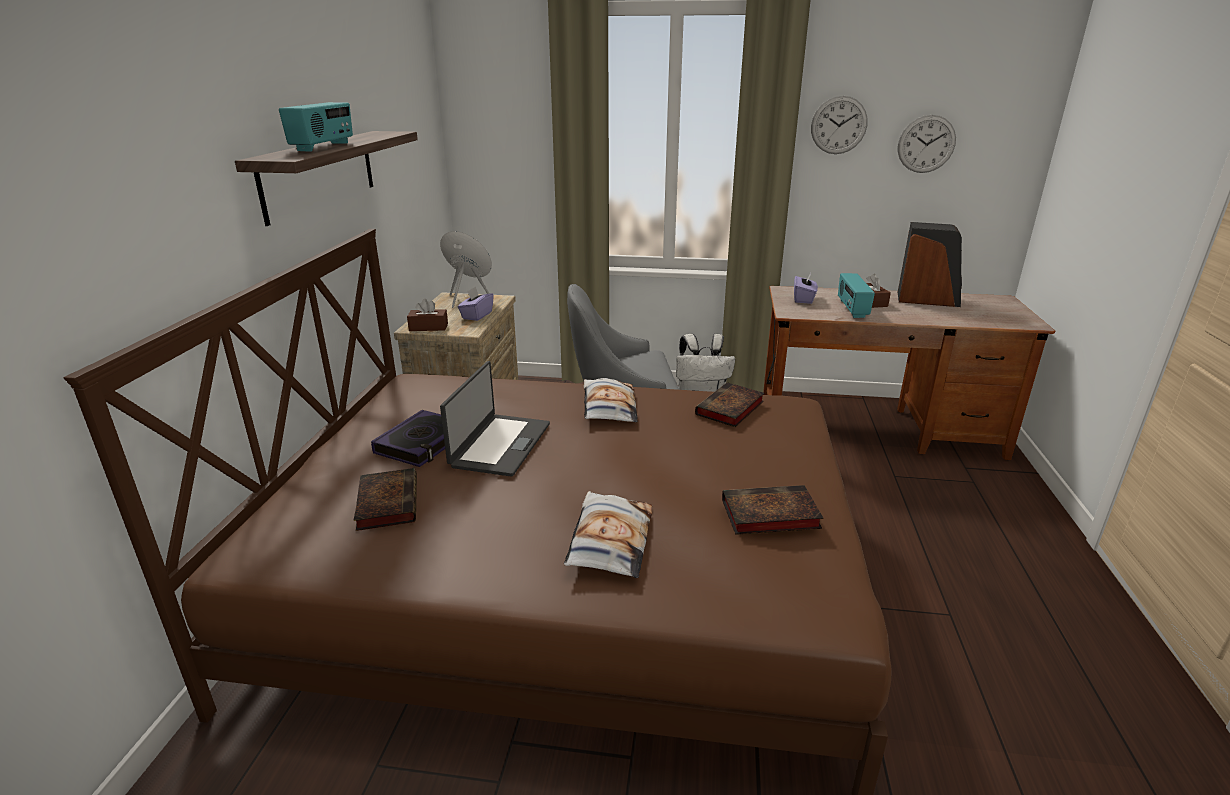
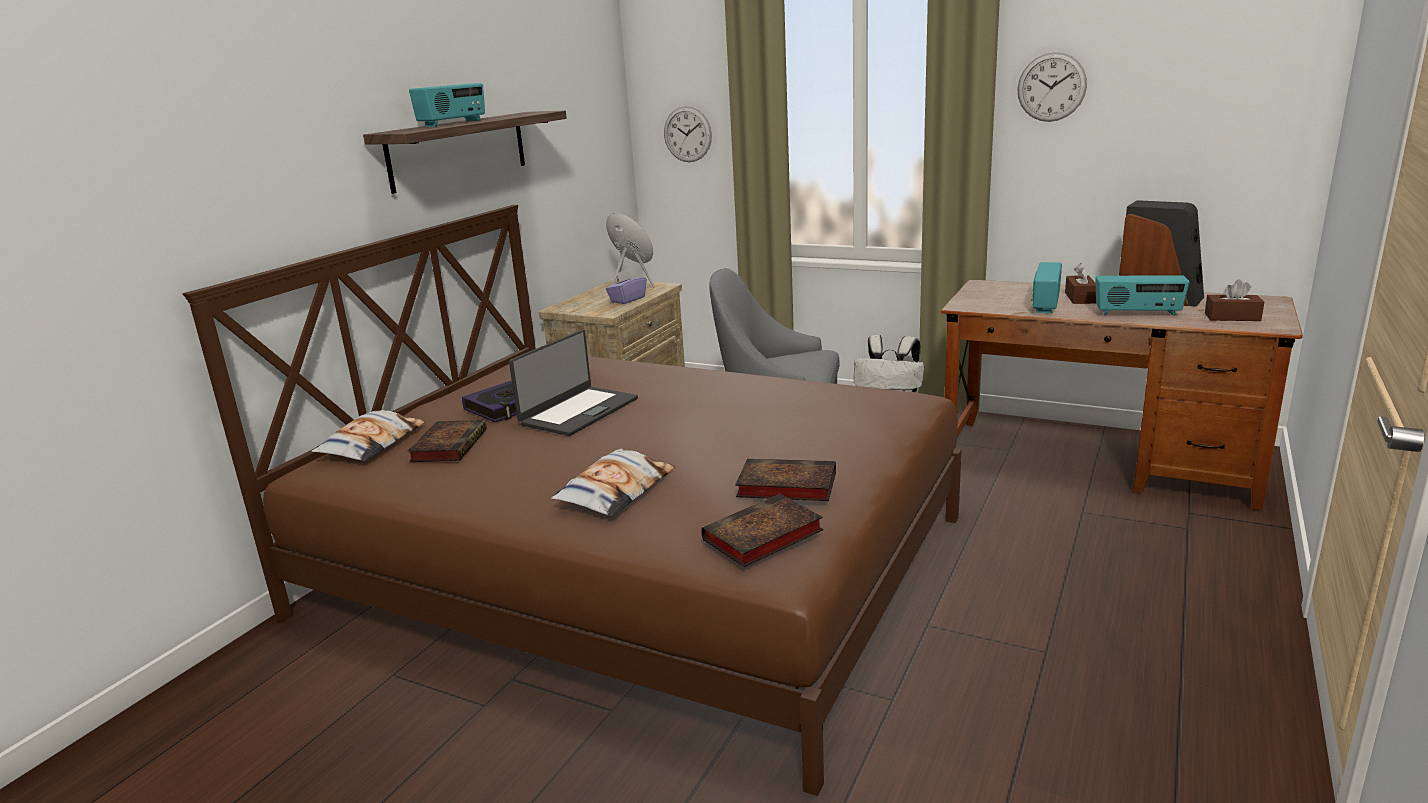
camera: 20 degrees right, 5 degrees down
brown tissue box [407,299,448,331] -> brown tissue box moved to [1205,279,1264,321]
pillow [584,378,638,422] -> pillow moved to [311,410,426,461]
book [695,382,764,427] -> book moved to [701,494,823,567]
purple tissue box [794,273,818,304] -> none
wall clock [898,115,956,173] -> wall clock moved to [664,106,712,162]
none -> radio [1095,275,1190,316]

